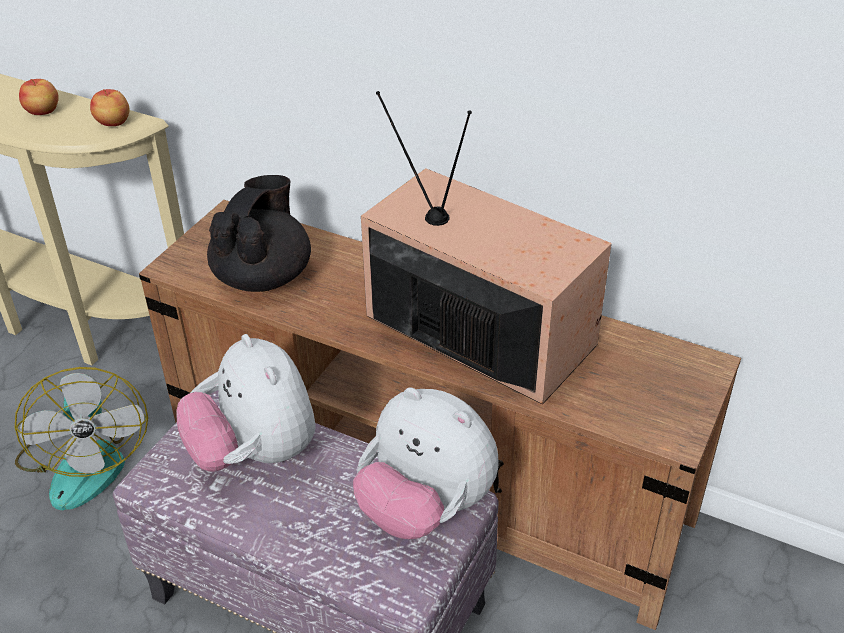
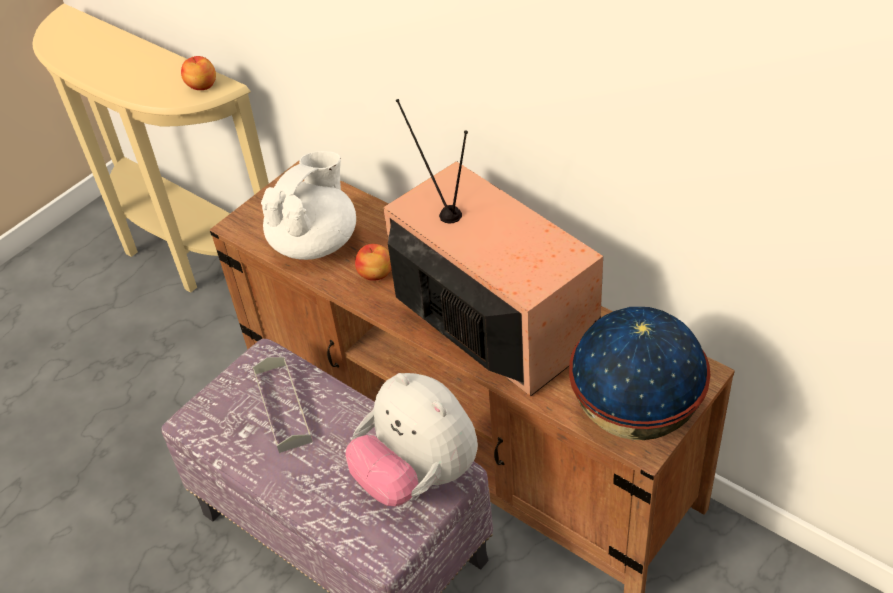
camera: 15 degrees right, 5 degrees up
fan [15,367,148,510] -> none
apple [19,79,59,115] -> apple moved to [355,244,391,281]
plush toy [176,334,316,472] -> grey tray [253,357,312,453]
black teapot [207,175,311,292] -> white teapot [261,151,356,260]
none -> globe [569,307,711,440]

